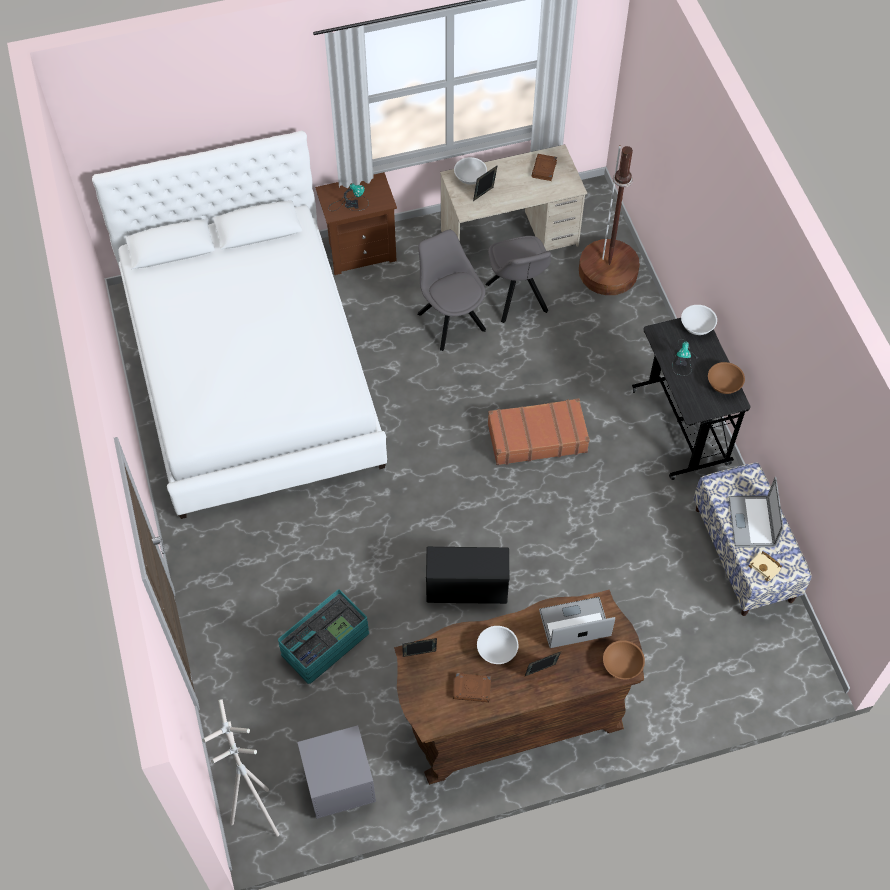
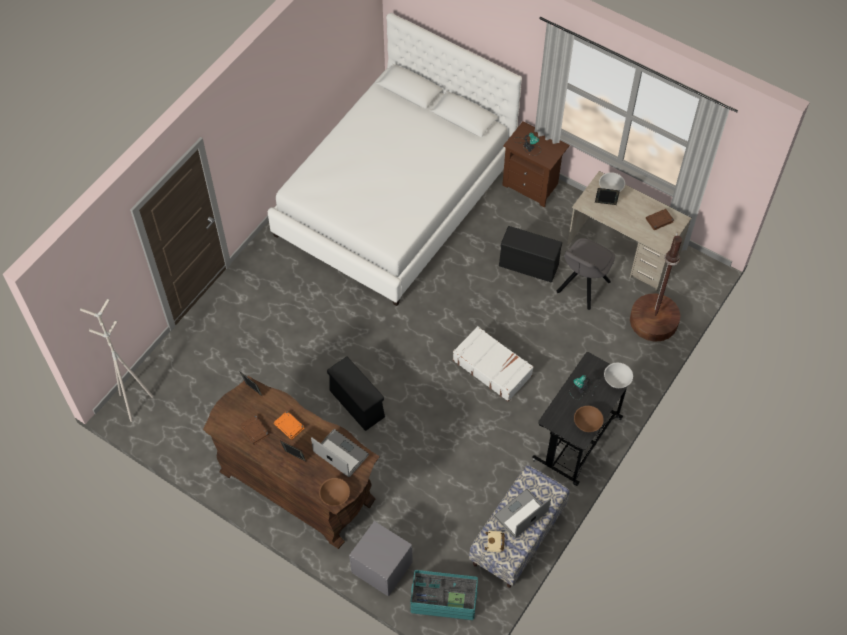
camera: 50 degrees right, 0 degrees up
turquoise storage box [278,589,369,684] -> turquoise storage box moved to [410,570,478,620]
grey nightstand [297,725,376,819] -> grey nightstand moved to [349,521,413,597]
grey chair [417,230,486,351] -> black storage box [499,226,562,282]
white bowl [477,626,518,664] -> orange book [274,411,305,440]
brown suitcase [488,398,590,465] -> white suitcase [453,326,534,401]

